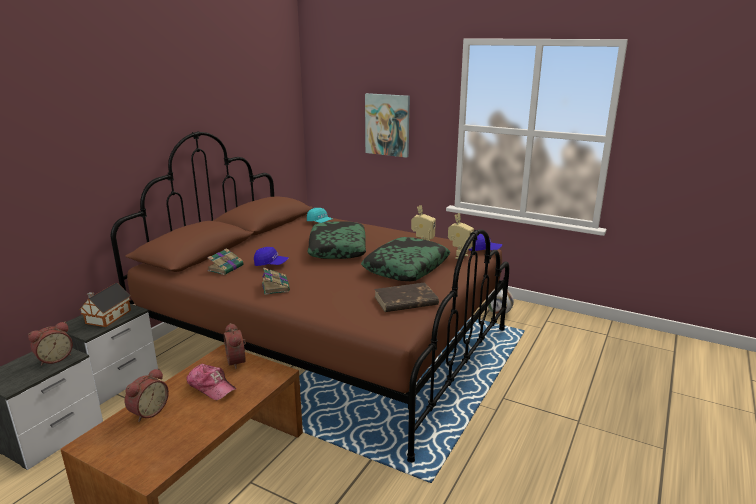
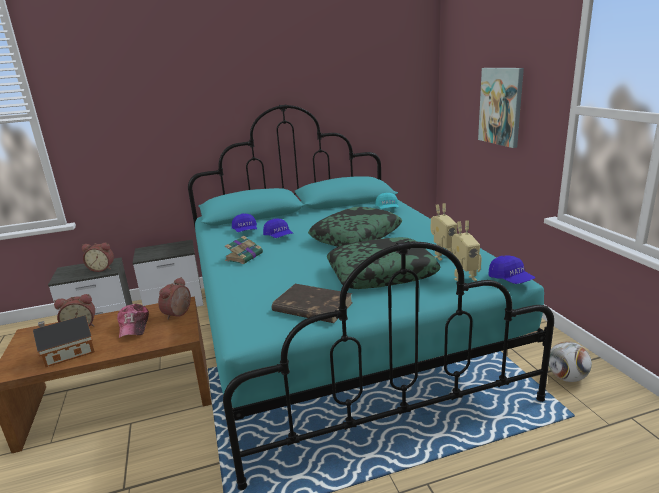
camera: 45 degrees right, 0 degrees up
toy house [79,283,131,327] -> toy house moved to [33,315,95,367]
brown bed [111,131,509,463] -> turquoise bed [188,105,554,490]
book [208,248,244,275] -> blue cap [232,213,257,232]

